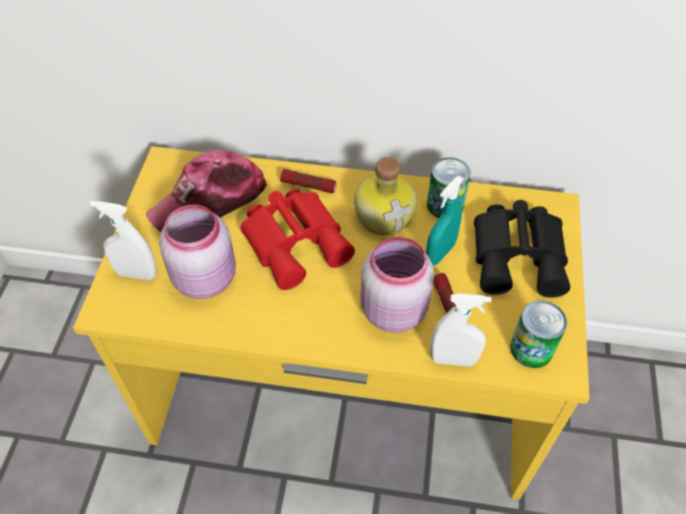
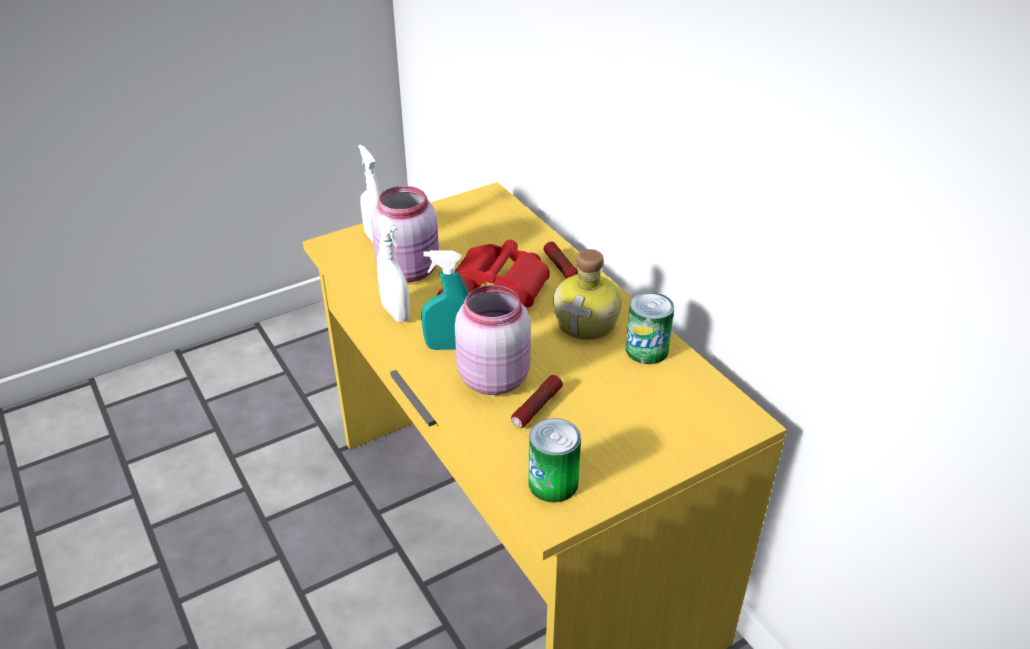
camera: 50 degrees right, 15 degrees down
cap [146,149,267,232] -> none
turquoise spray bottle [426,176,464,265] -> turquoise spray bottle moved to [421,250,469,350]
white spray bottle [430,293,492,367] -> white spray bottle moved to [377,215,410,322]
black binoculars [474,200,570,298] -> none

